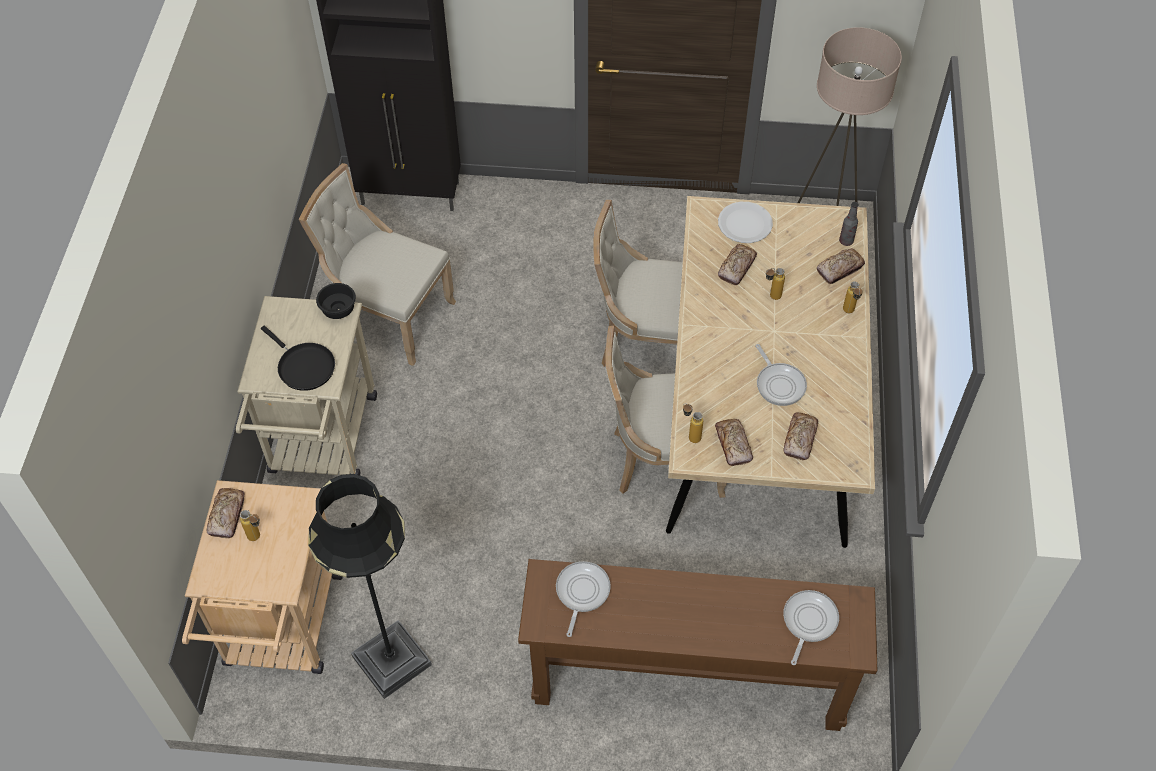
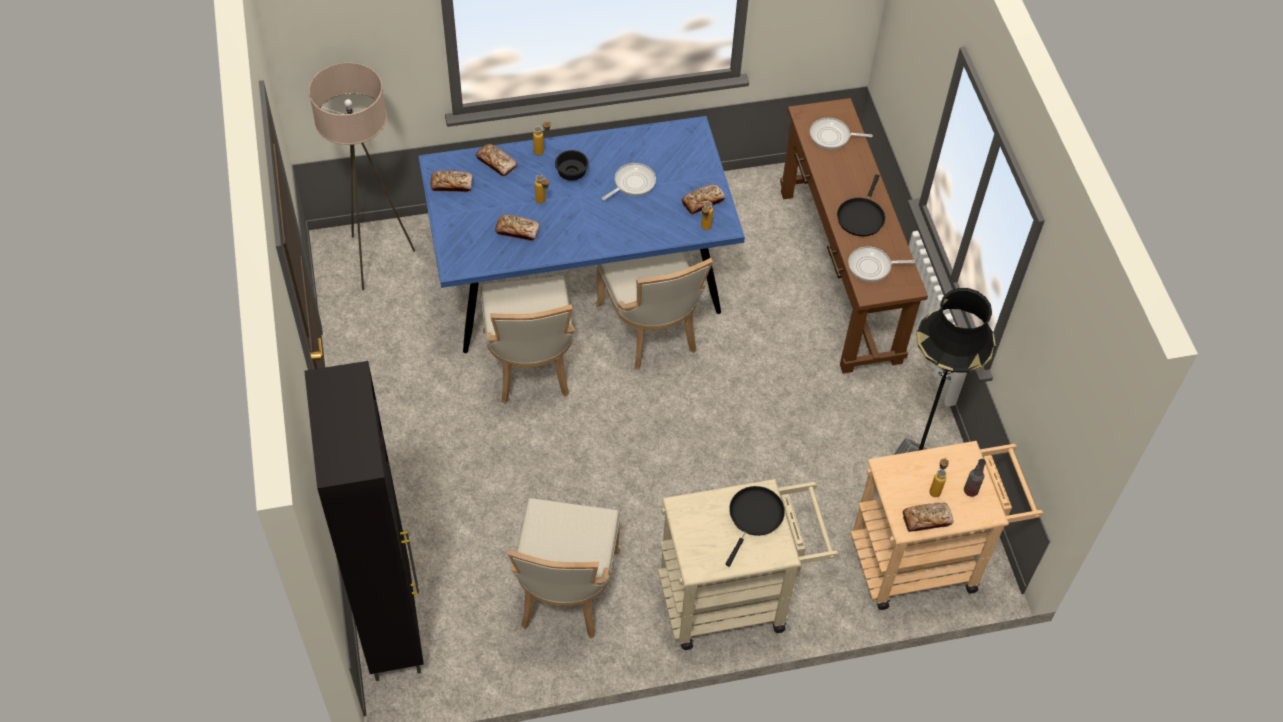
camera: 110 degrees left, 0 degrees up
black bowl [316,283,356,319] -> black bowl moved to [555,150,589,181]
beige dining table [666,196,875,548] -> blue dining table [418,116,745,353]
white plate [718,202,773,243] -> none
bread [783,412,818,460] -> bread moved to [430,170,473,192]
bottle [839,202,859,246] -> bottle moved to [964,459,986,497]
none -> black frying pan [837,174,885,236]

